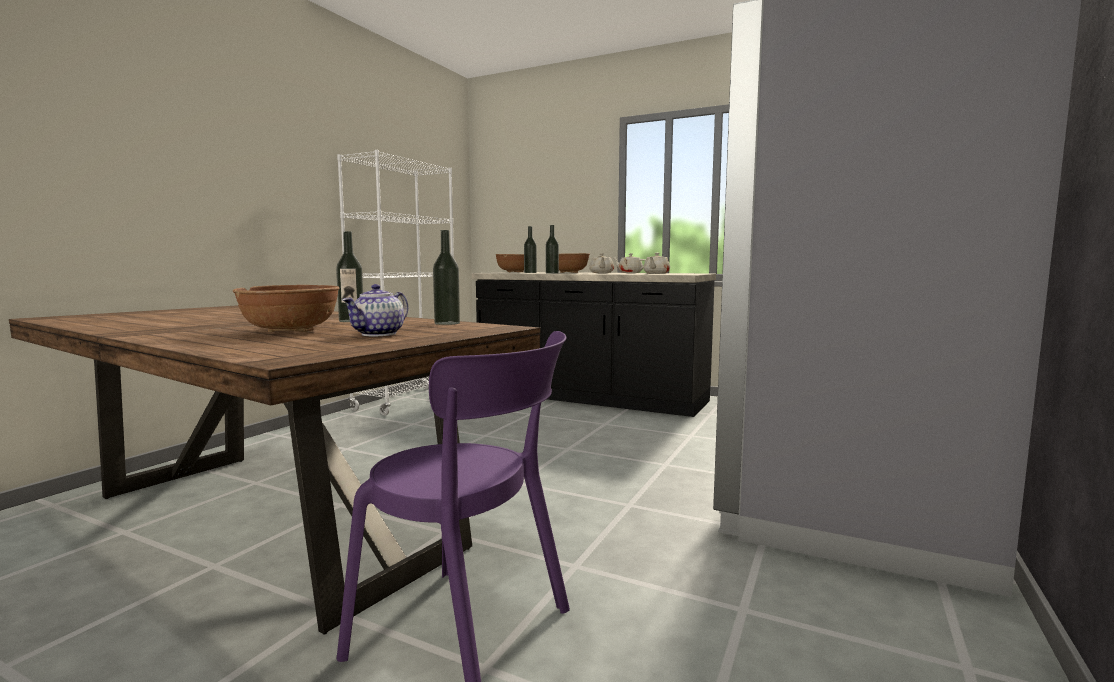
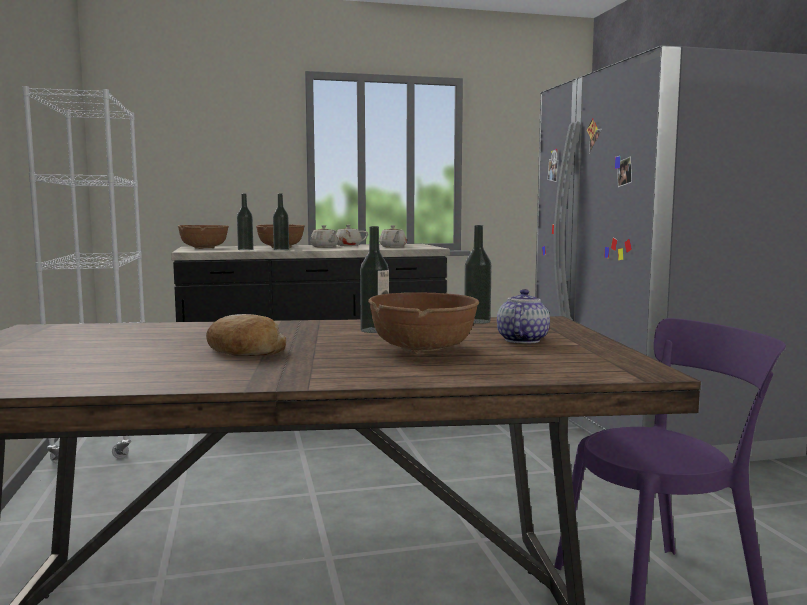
camera: 40 degrees left, 0 degrees up
teapot [342,284,408,336] -> teapot turned 150 degrees counterclockwise [497,289,550,344]
none -> bread [206,314,286,356]

